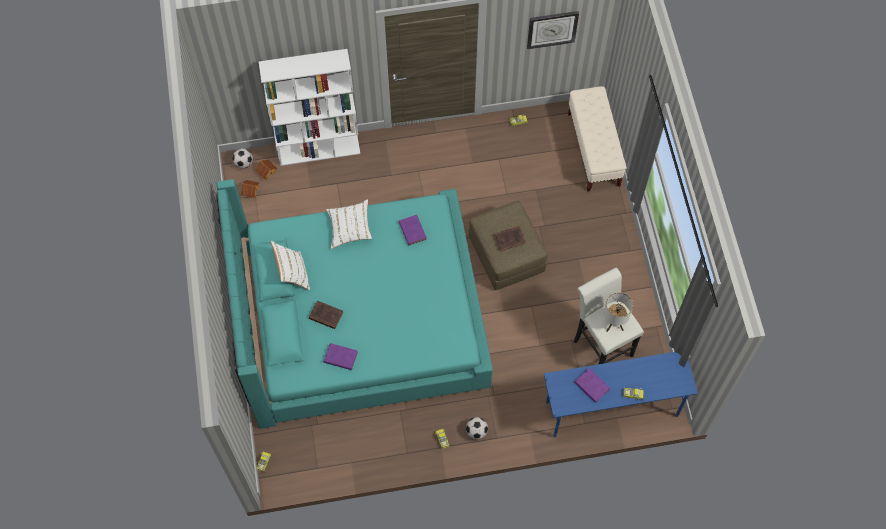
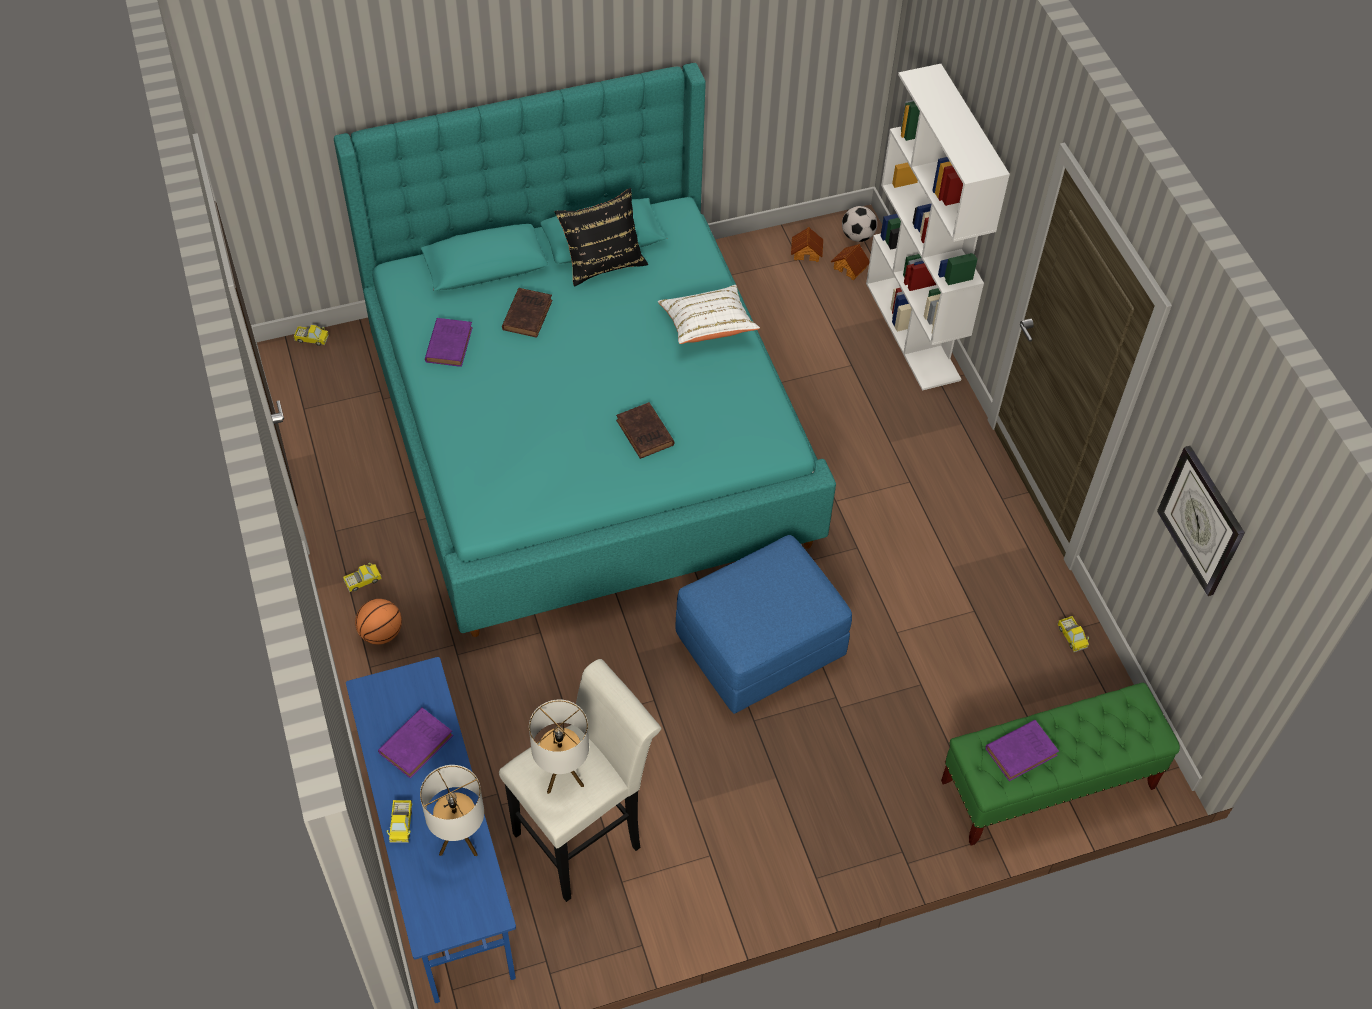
camera: 80 degrees right, 10 degrees down
white pillow [271,241,310,290] -> black pillow [555,188,648,287]
purple book [399,215,427,246] -> purple book moved to [985,720,1059,781]
football [466,417,488,439] -> basketball [355,599,402,645]
brown ottoman [469,201,547,290] -> blue ottoman [676,535,852,714]
brown book [494,226,526,251] -> brown book moved to [616,402,674,459]
beige bench [568,86,627,192] -> green bench [941,683,1180,846]
none -> table lamp [420,765,484,856]

